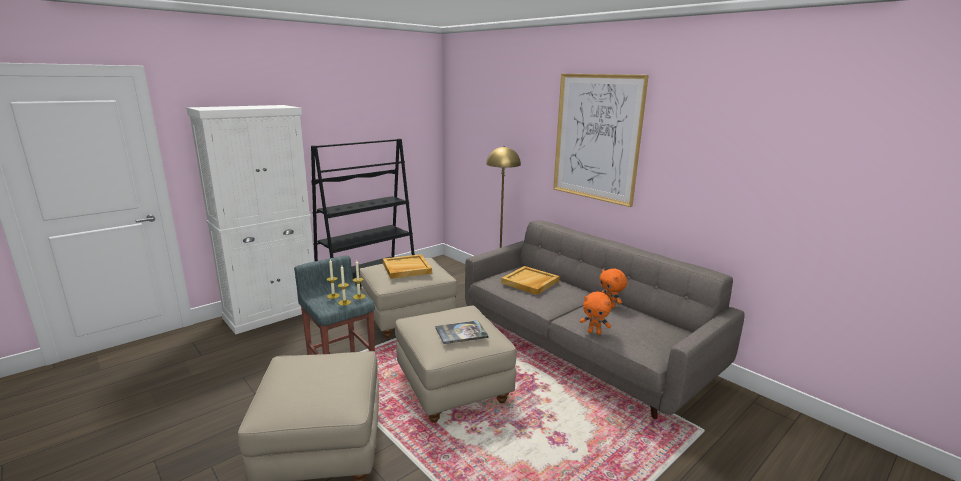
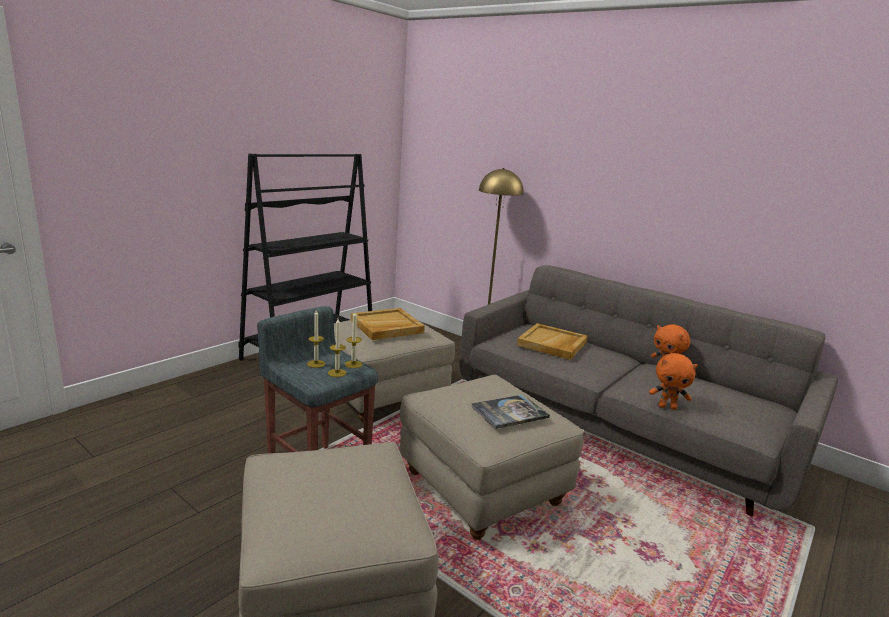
camera: 10 degrees left, 0 degrees up
white cabinet [186,105,314,334] -> none
picture [553,74,649,207] -> none

